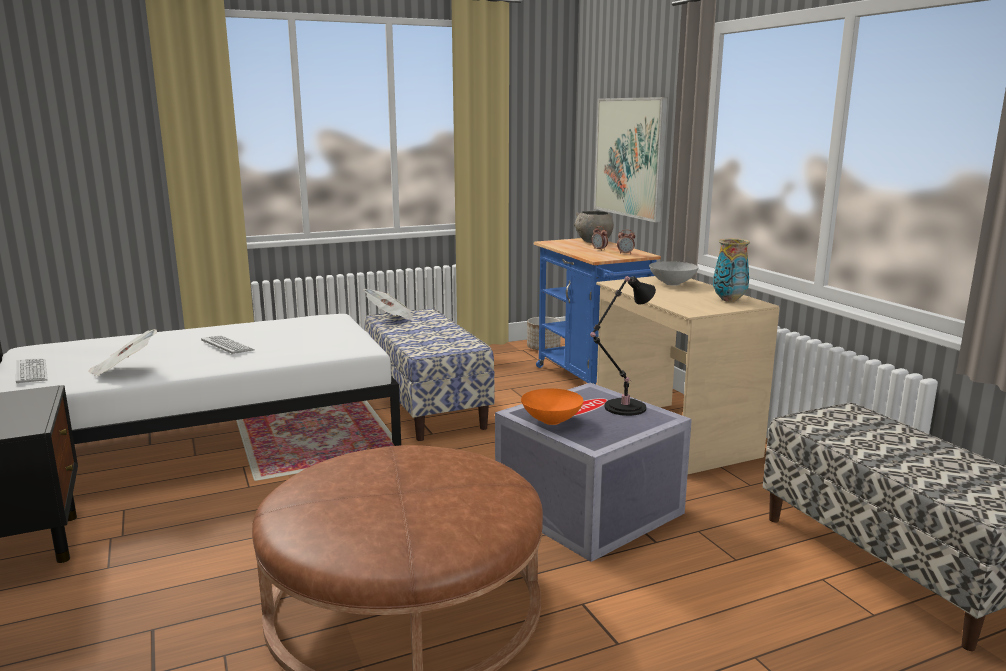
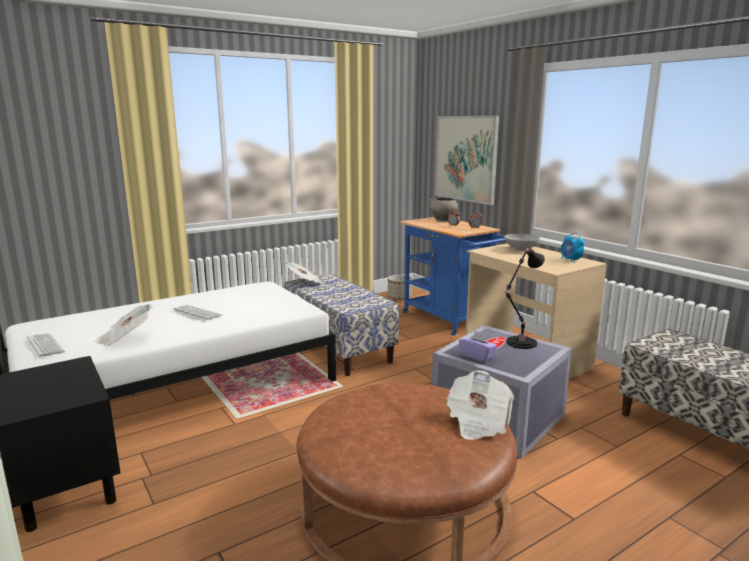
camera: 10 degrees left, 0 degrees up
orange bowl [521,388,584,425] -> purple tissue box [459,331,497,362]
vase [713,238,750,302] -> alarm clock [561,232,585,263]
none -> newspaper [446,370,514,440]

